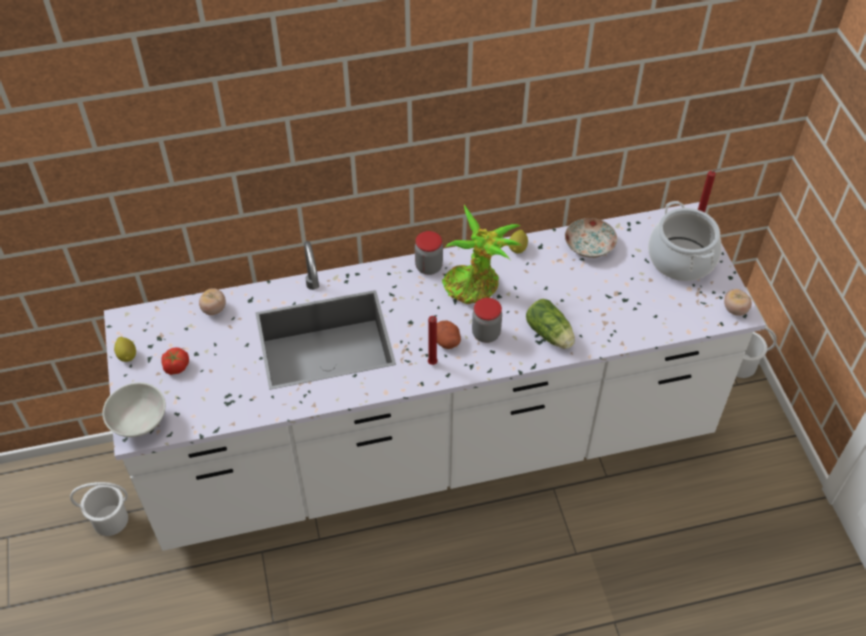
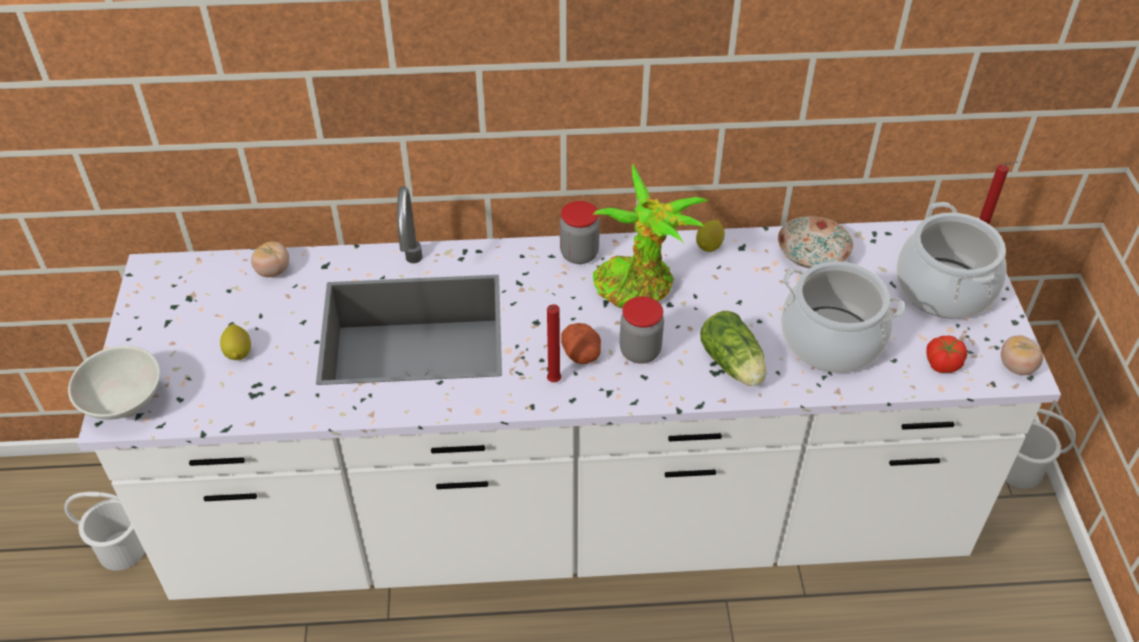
camera: 10 degrees right, 5 degrees down
lemon [114,337,136,362] -> lemon moved to [220,324,251,360]
tomato [161,348,189,375] -> tomato moved to [926,336,967,373]
none -> cooking pot [781,261,905,373]

